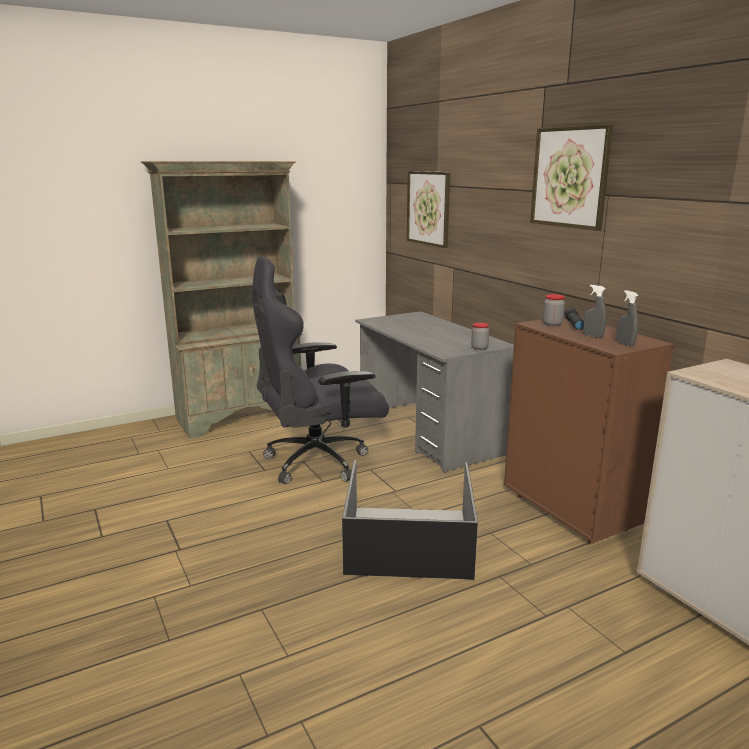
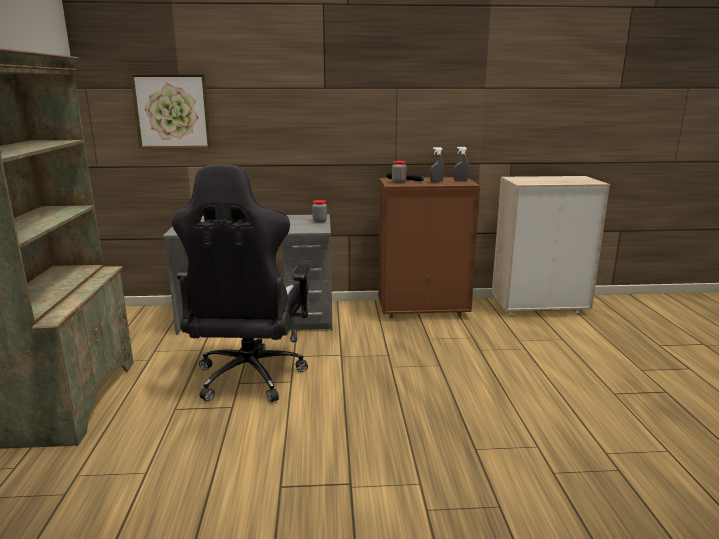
camera: 65 degrees left, 0 degrees up
black storage box [342,460,478,580] -> none
picture [530,124,613,231] -> none

